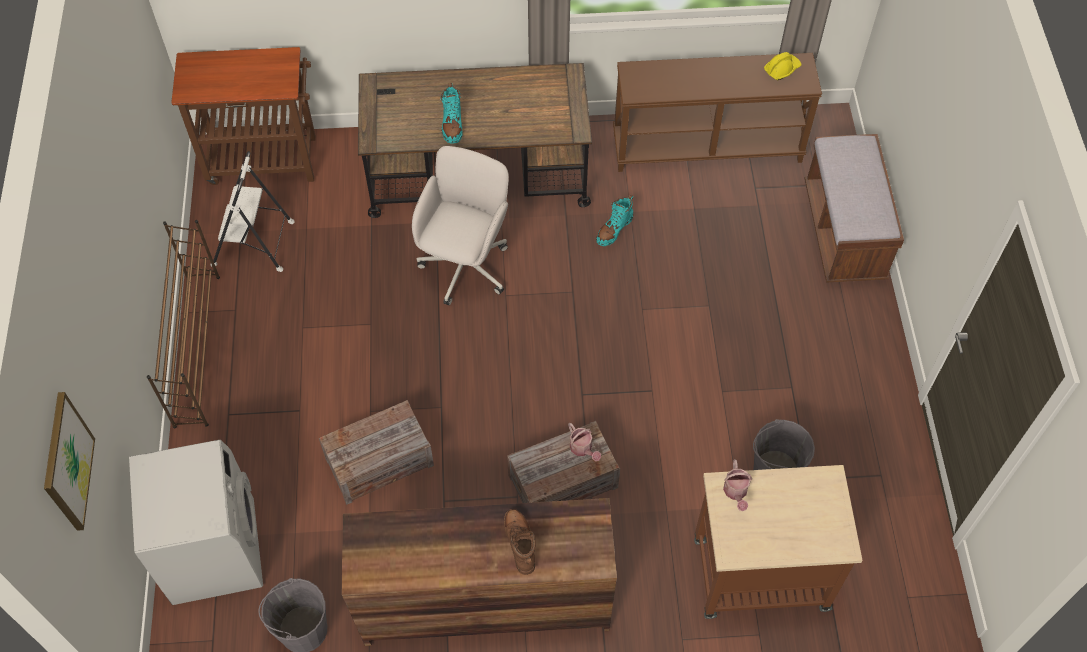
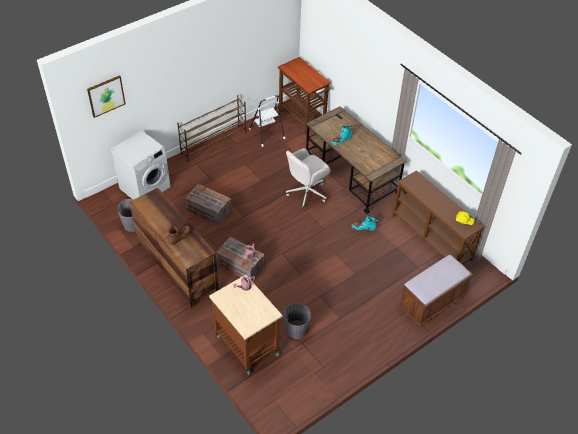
camera: 55 degrees right, 10 degrees down
white office chair [412,146,509,305] -> white office chair turned 150 degrees clockwise [286,148,330,209]

